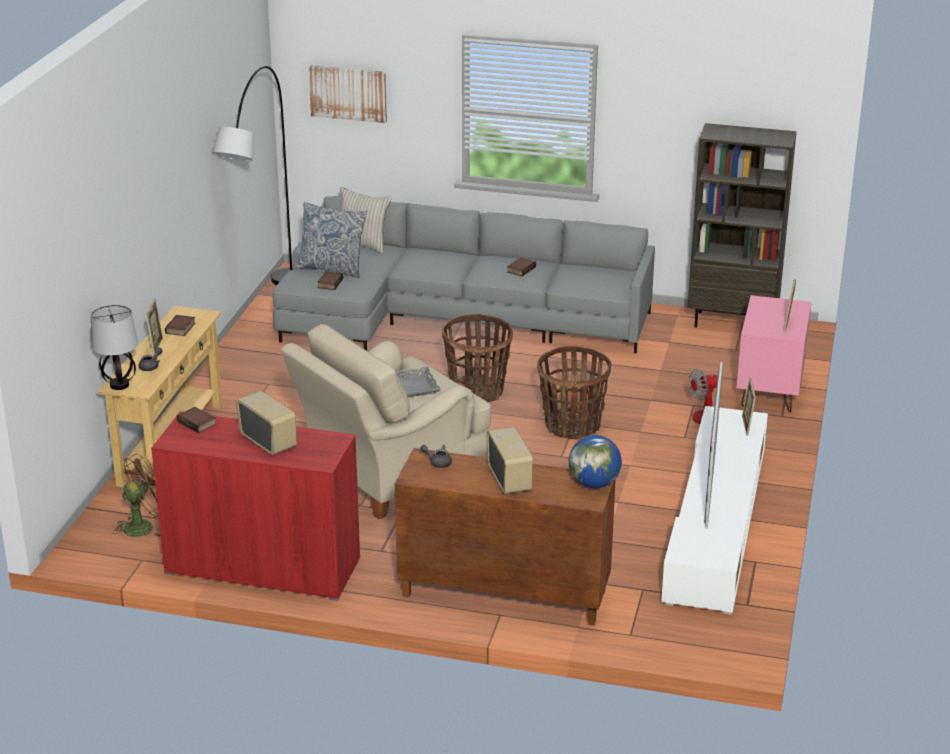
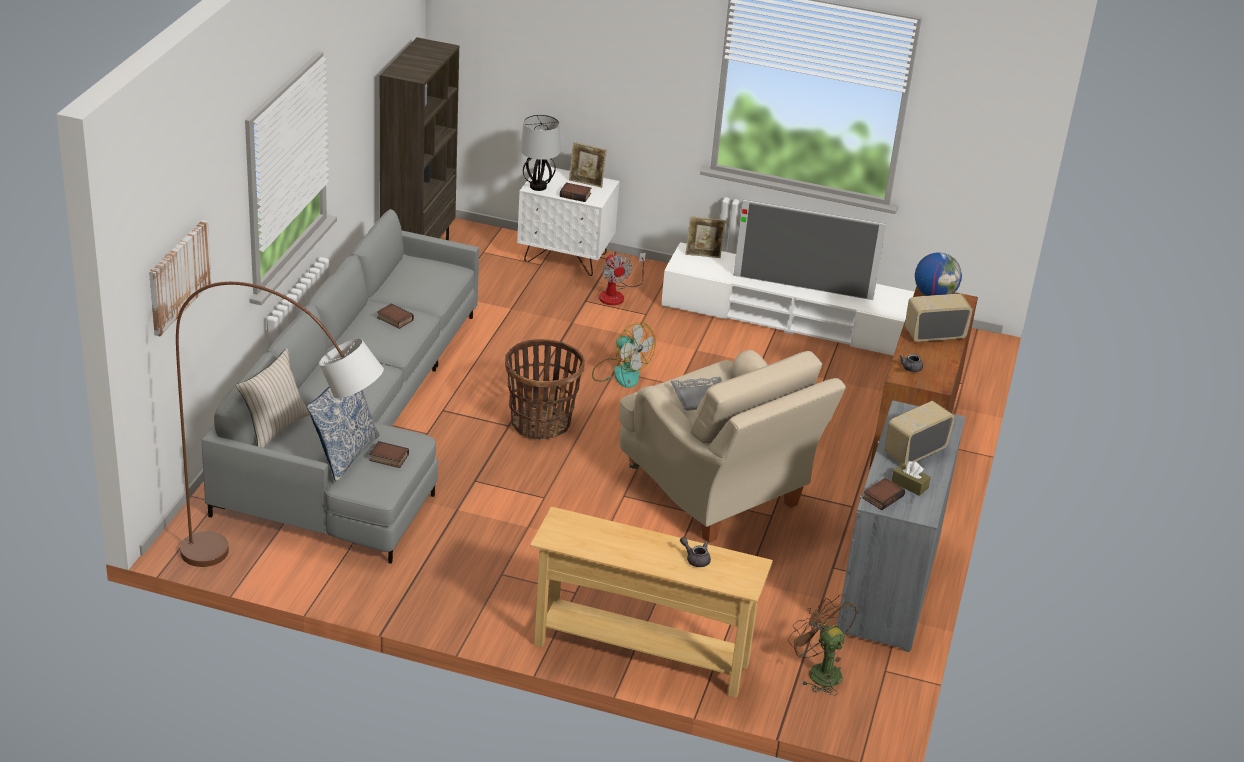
camera: 90 degrees left, 5 degrees up
table lamp [91,305,138,390] -> table lamp moved to [520,114,561,191]
picture frame [146,299,163,356] -> none
red cabinet [151,411,360,601] -> grey cabinet [837,400,966,652]
book [165,315,195,336] -> book moved to [560,182,591,202]
grey floor lamp [212,66,293,285] -> brown floor lamp [176,281,384,567]
basket [537,346,612,439] -> fan [592,322,656,388]
pink nightstand [737,295,812,412] -> white nightstand [517,165,620,276]
none -> brown tissue box [892,461,931,496]

